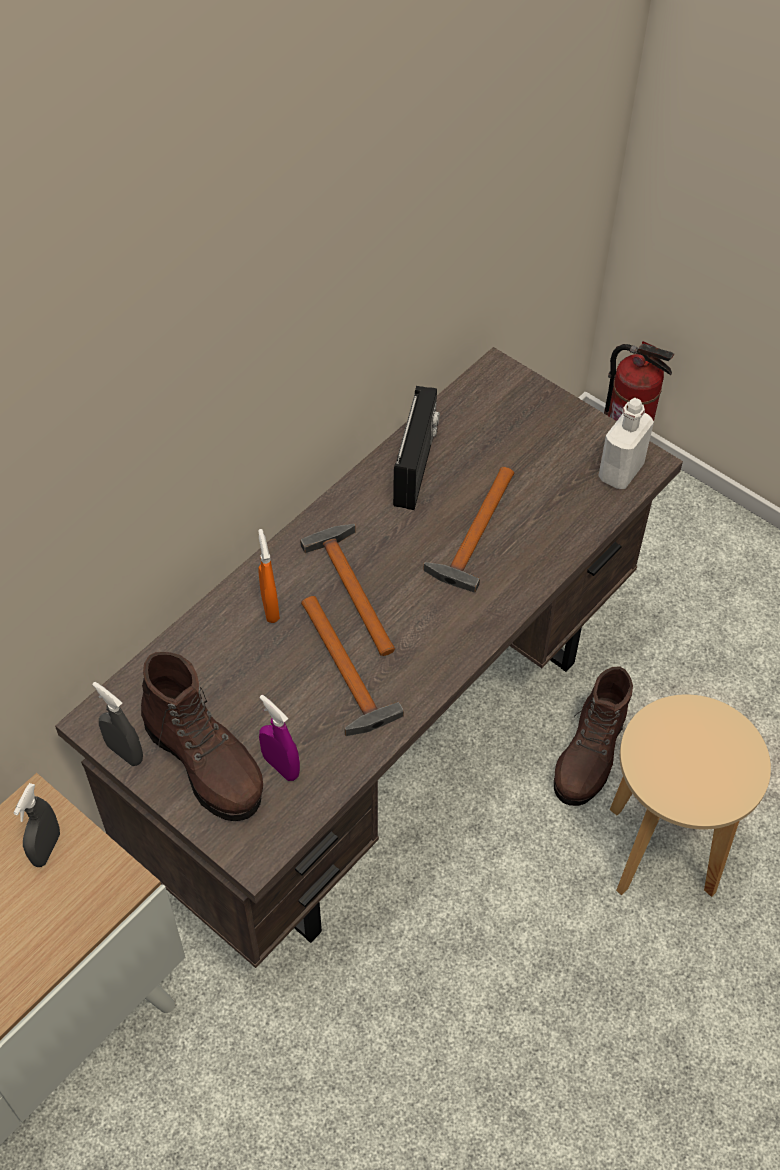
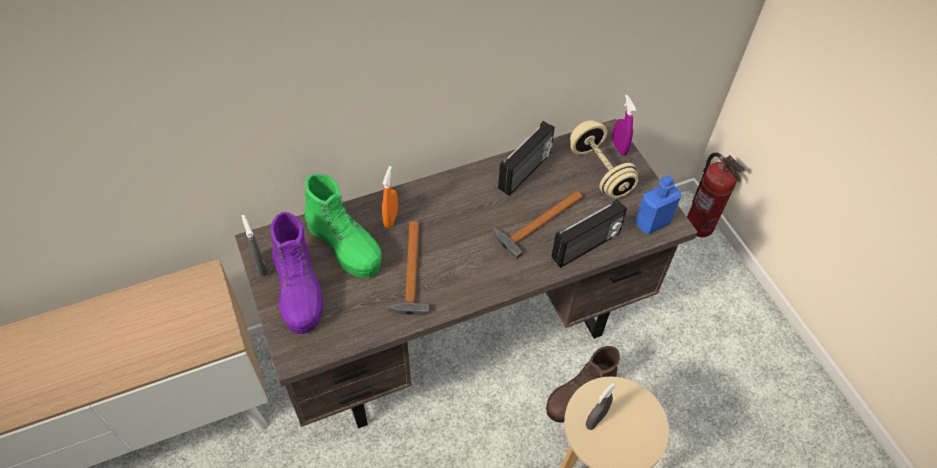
camera: 25 degrees right, 0 degrees up
grey spray bottle [14,783,60,867] -> grey spray bottle moved to [586,383,615,430]
brown boot [141,652,263,821] -> purple boot [270,212,323,334]
purple spray bottle [259,695,300,781] -> purple spray bottle moved to [612,95,636,155]
hammer [300,524,395,656] -> none
white bottle [598,398,654,489] -> blue bottle [636,176,681,234]
none -> green boot [305,174,382,278]
none -> radio [551,199,627,268]
none -> beige dumbbell [570,120,638,198]

